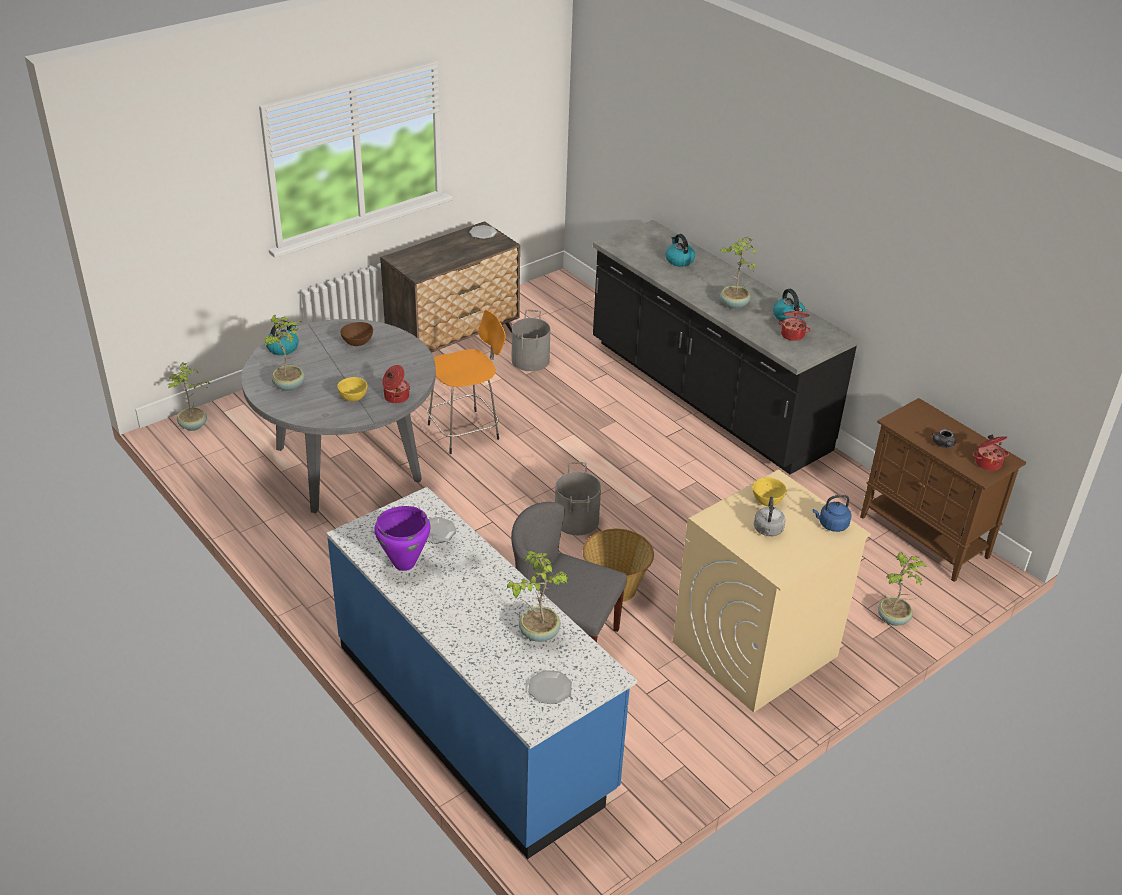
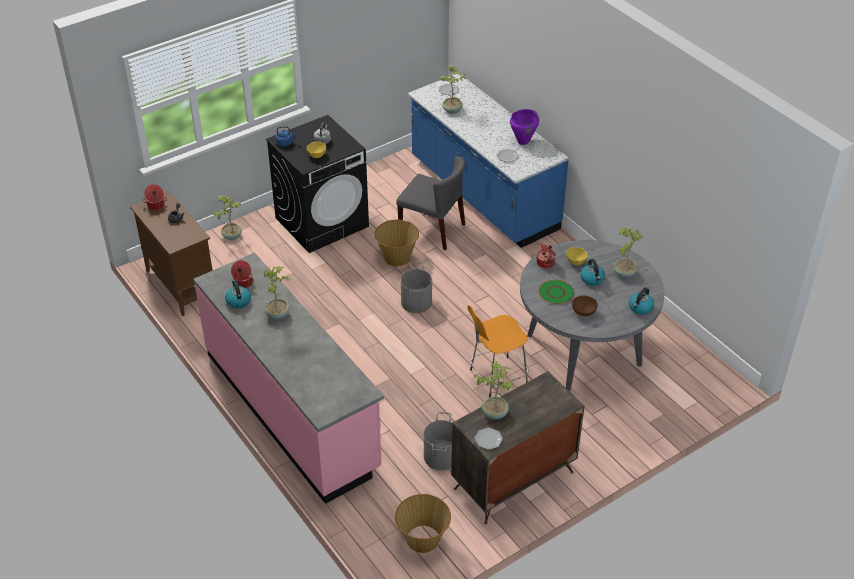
camera: 175 degrees left, 5 degrees up
potted plant [168,362,210,431] -> potted plant moved to [474,361,513,419]
black counter [593,220,859,474] -> pink counter [193,252,384,504]
kettle [666,234,695,267] -> kettle moved to [580,259,605,286]
beige washing machine [673,470,871,713] -> black washing machine [266,115,369,253]
none -> basket [395,494,451,553]
none -> green plate [538,280,574,304]

